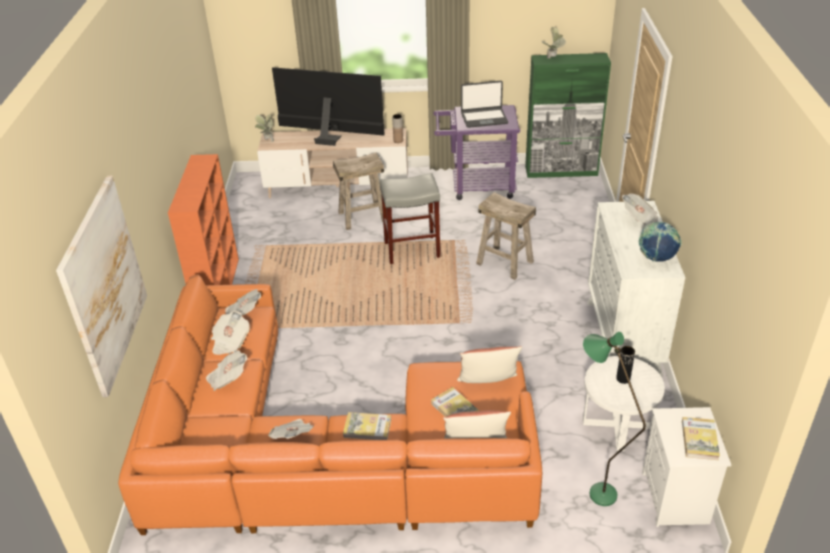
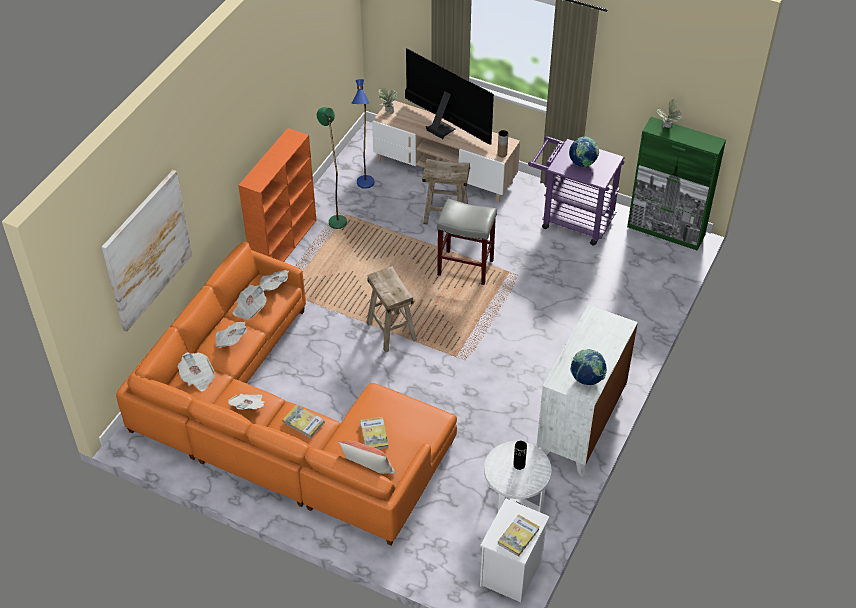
camera: 25 degrees right, 10 degrees up
pillow [457,346,522,383] -> none
laptop [461,81,508,128] -> globe [569,137,599,168]
beige stool [476,192,536,280] -> beige stool moved to [367,266,417,353]
green floor lamp [583,332,646,506] -> green floor lamp moved to [317,107,347,229]
newspaper [622,193,658,225] -> newspaper moved to [178,352,216,391]
none -> blue floor lamp [352,79,374,189]

